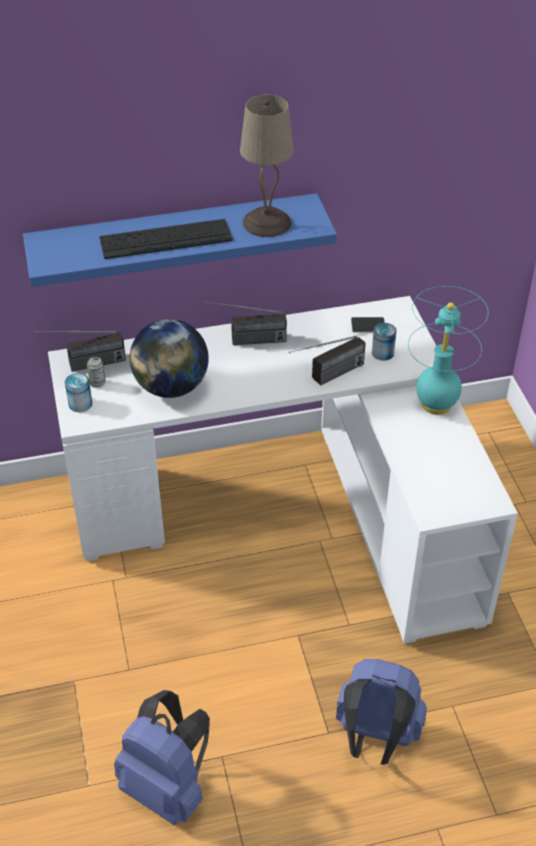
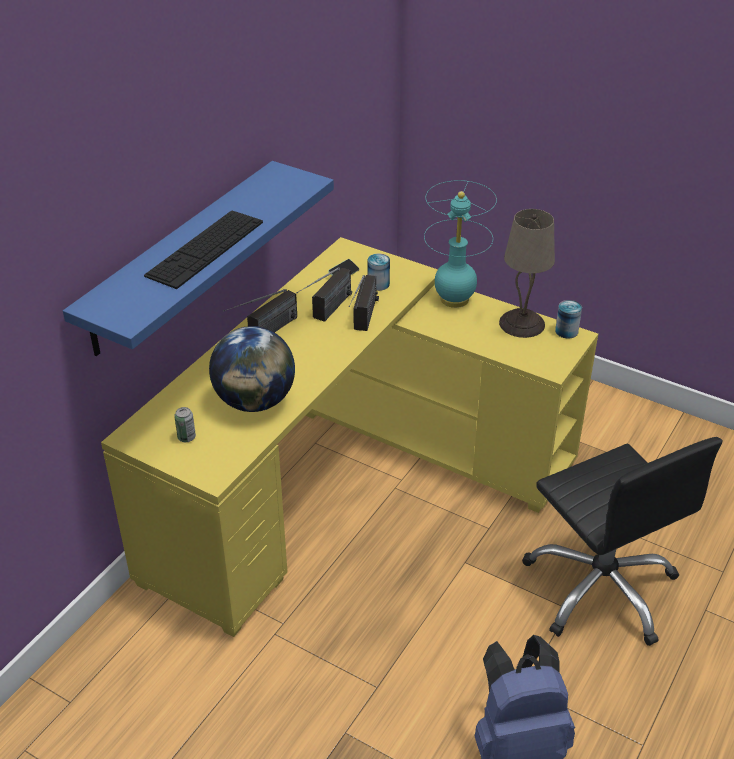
camera: 45 degrees left, 5 degrees down
radio [32,331,126,372] -> radio moved to [296,267,352,322]
white desk [48,296,518,644] -> yellow desk [101,237,598,637]
can [65,373,92,412] -> can moved to [555,300,582,338]
beige table lamp [240,95,294,237] -> beige table lamp moved to [499,209,555,338]
blue backpack [336,659,427,765] -> black office chair [522,437,722,646]

